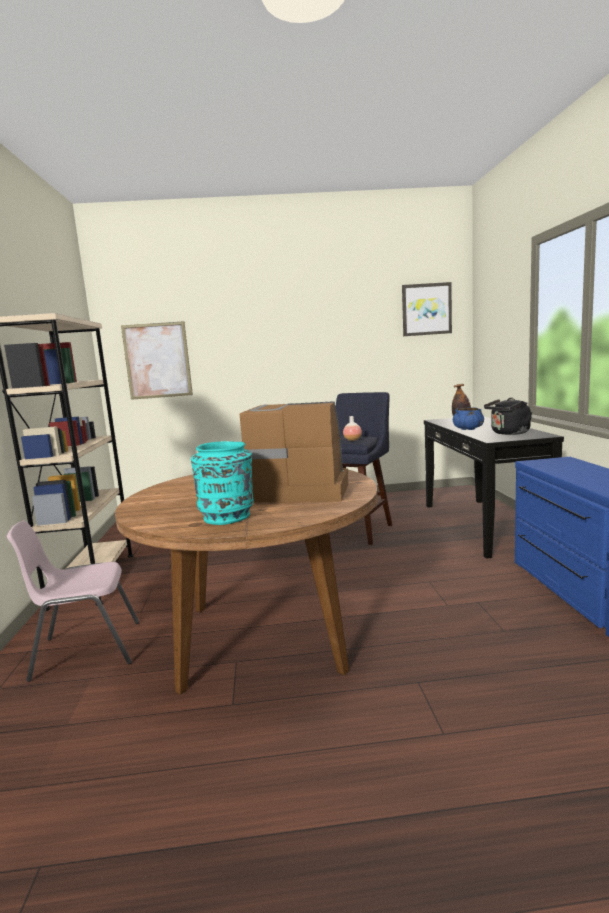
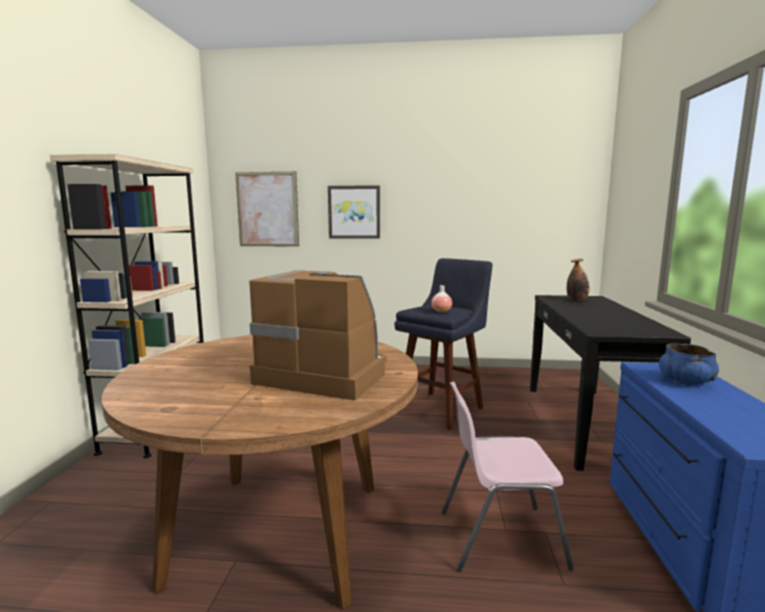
camera: 10 degrees right, 0 degrees up
pink chair [7,521,139,682] -> pink chair moved to [442,382,574,572]
turquoise vase [191,441,254,525] -> none
picture [402,282,452,336] -> picture moved to [328,185,380,239]
blue bowl [453,407,484,430] -> blue bowl moved to [659,343,719,386]
black kettle [484,398,532,435] -> none

